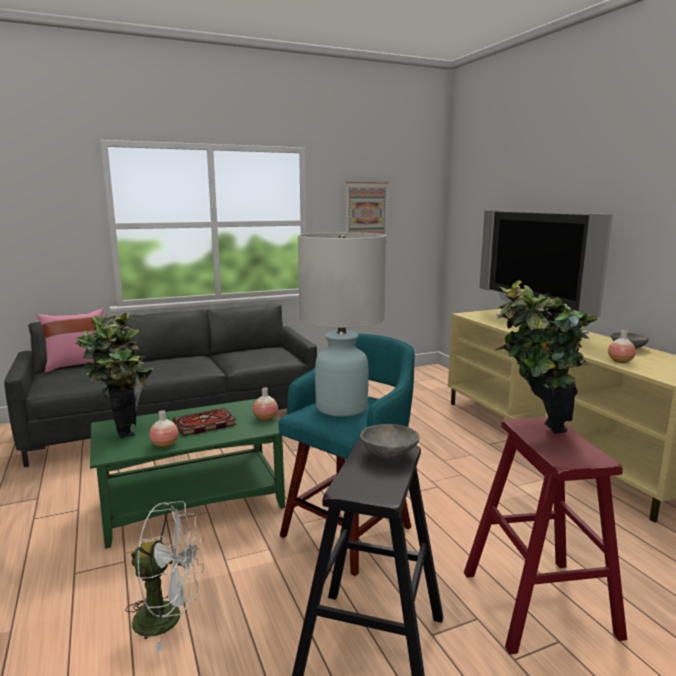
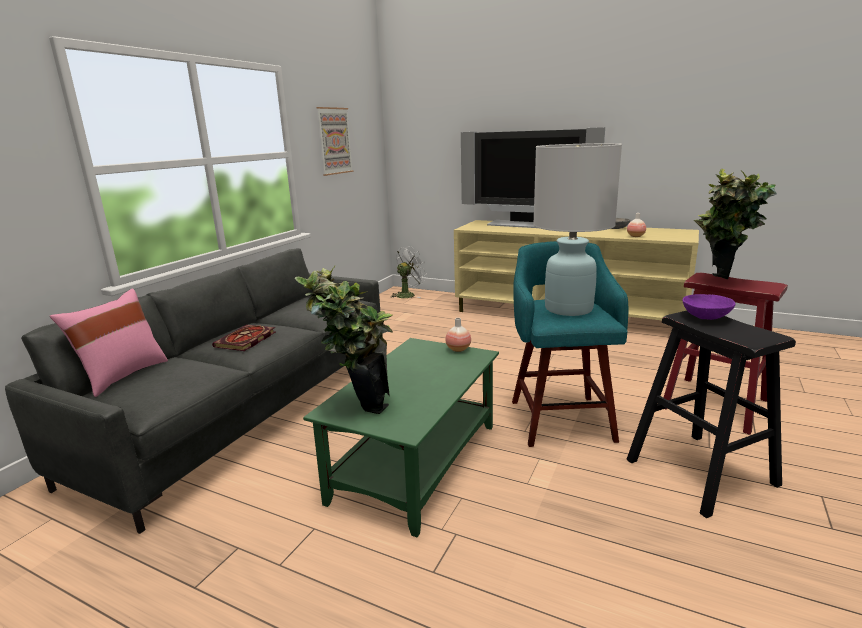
camera: 40 degrees left, 5 degrees up
white fan [125,501,204,653] -> white fan moved to [390,246,426,298]
vase [149,410,179,448] -> none
book [173,408,237,436] -> book moved to [212,325,275,351]
grey bowl [360,424,419,459] -> purple bowl [683,294,736,320]

